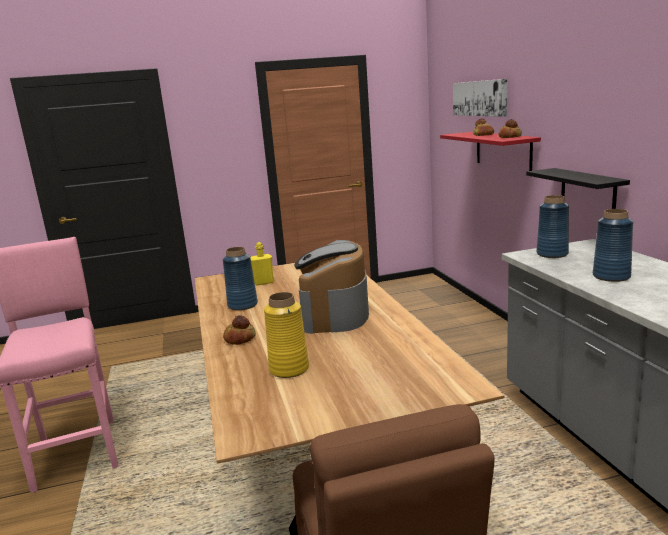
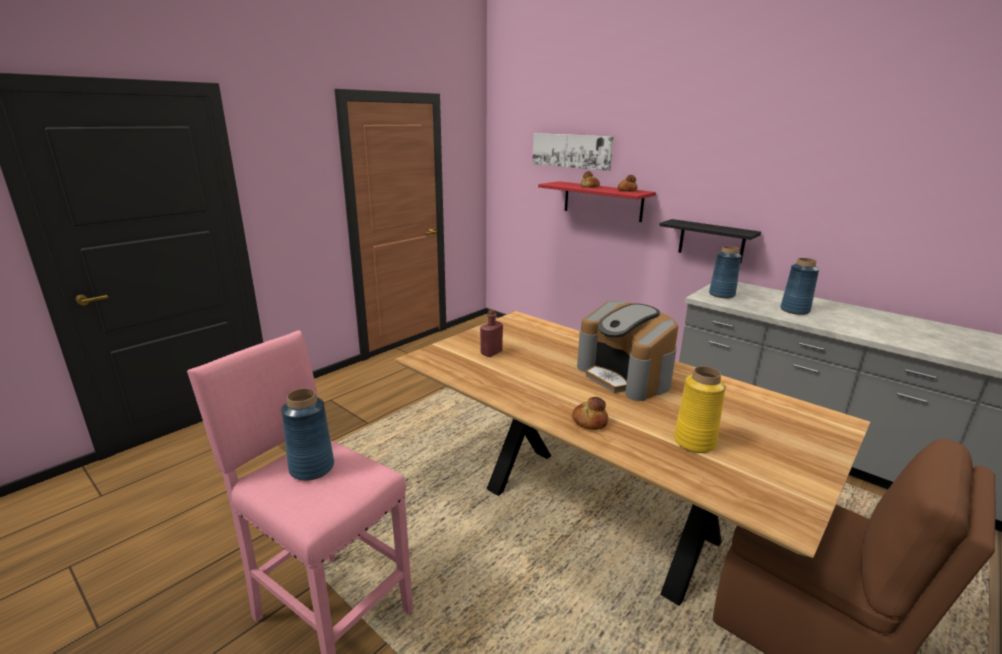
camera: 35 degrees left, 5 degrees up
blue vase [223,247,258,311] -> blue vase moved to [281,388,334,481]
yellow bottle [251,242,274,286] -> red bottle [480,309,503,357]

